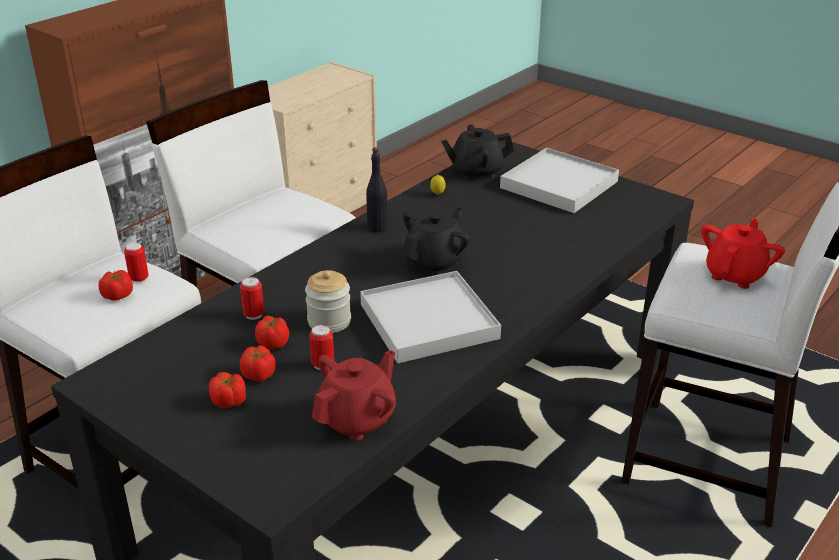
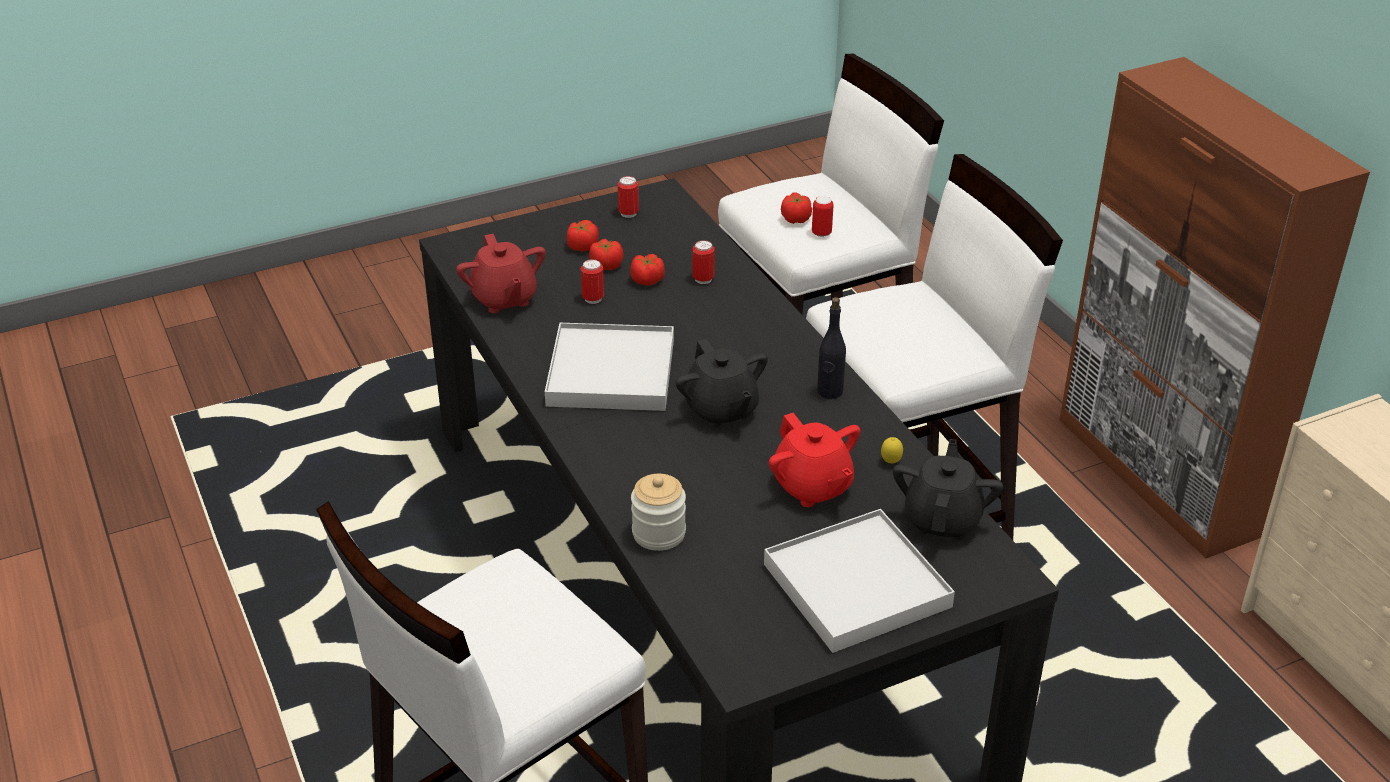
camera: 115 degrees right, 5 degrees up
jar [305,270,351,333] -> jar moved to [631,474,686,551]
red teapot [701,218,785,289] -> red teapot moved to [769,413,860,507]
none -> can [618,176,639,218]

